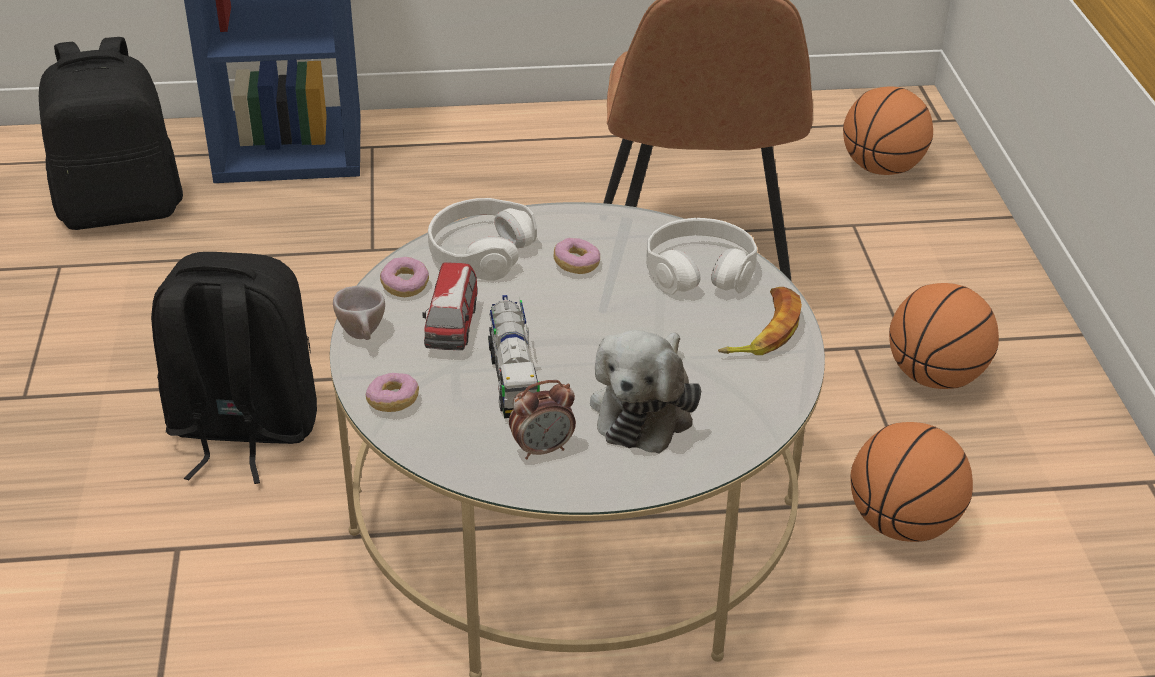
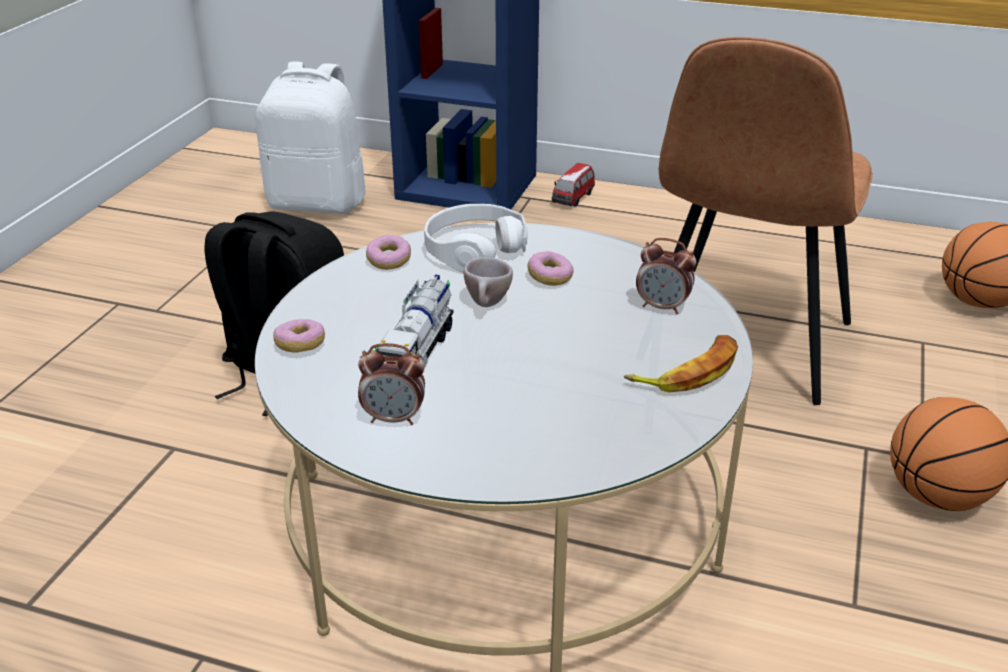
camera: 25 degrees right, 5 degrees down
black backpack [39,37,183,230] -> white backpack [255,61,366,214]
beige cup [333,286,385,340] -> beige cup moved to [464,257,513,307]
toy car [422,262,478,350] -> toy car moved to [552,163,595,207]
plush toy [590,330,701,454] -> none
white headphones [646,218,757,295] -> alarm clock [636,238,696,314]
basketball [850,422,973,542] -> none

